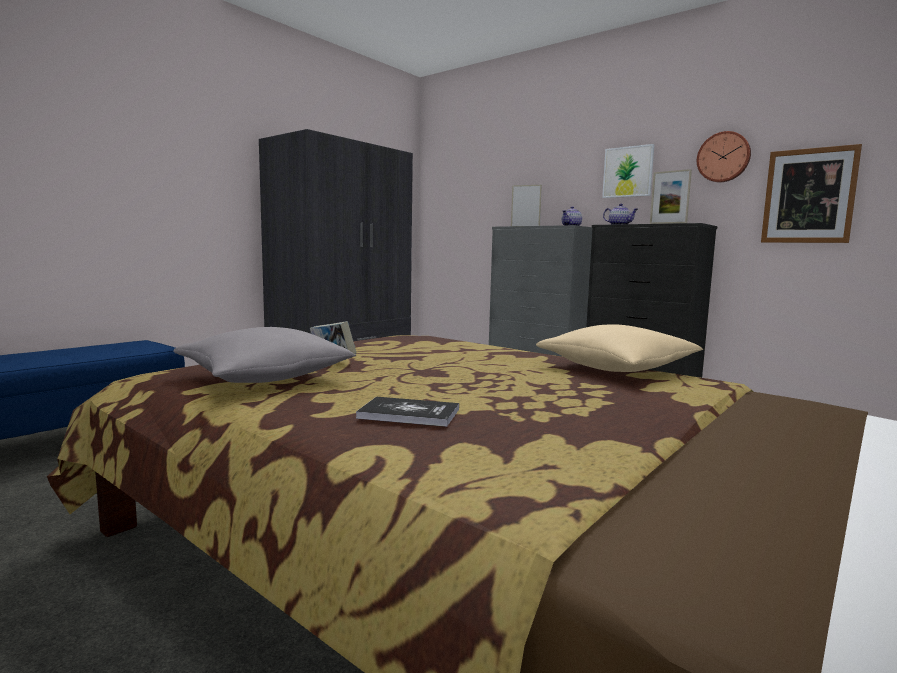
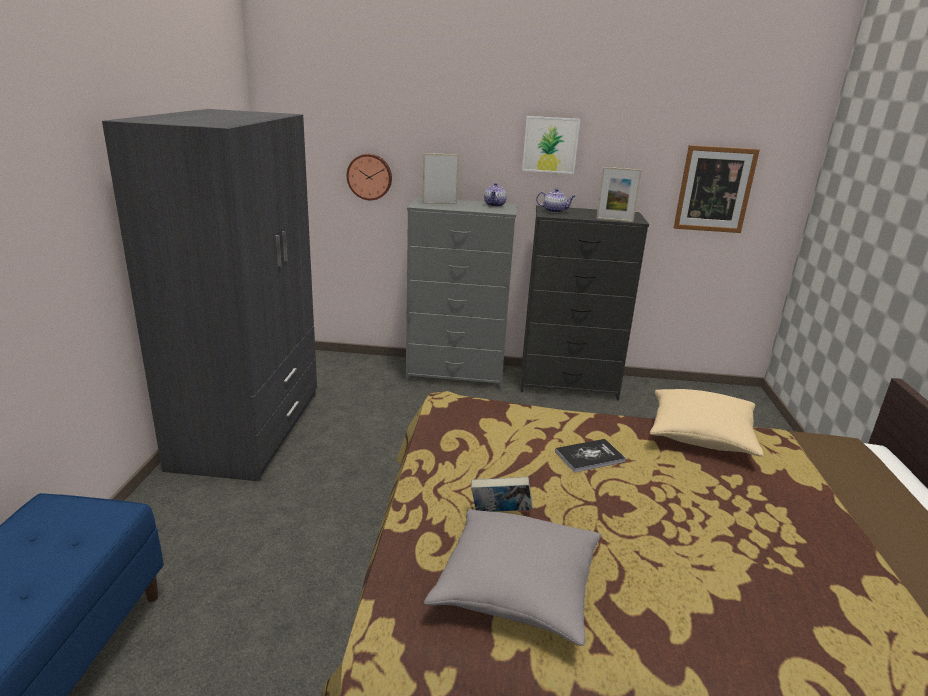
camera: 35 degrees left, 15 degrees up
book [356,397,459,427] -> book moved to [555,439,626,473]
wall clock [697,131,751,182] -> wall clock moved to [347,154,392,201]

